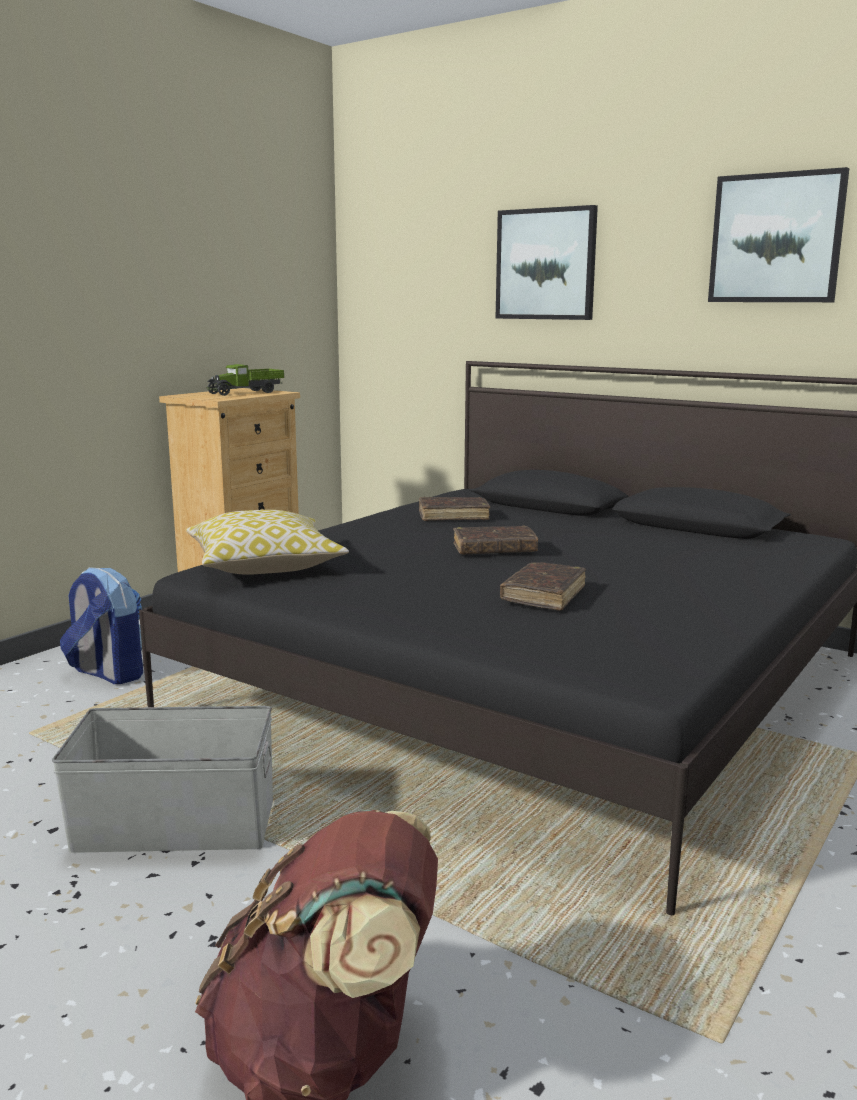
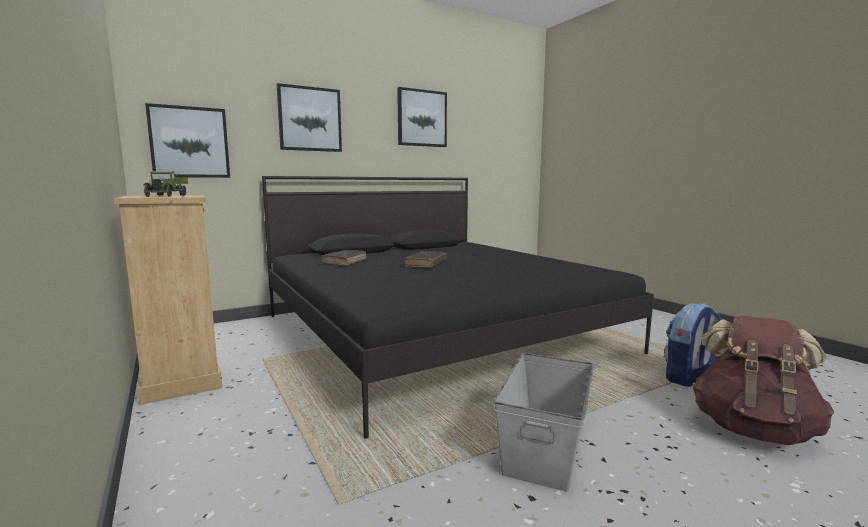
camera: 65 degrees left, 5 degrees down
backpack [60,567,143,684] -> backpack moved to [664,303,722,387]
pillow [186,510,349,575] -> none
brown book [500,562,586,611] -> none
none -> picture [145,103,230,178]

